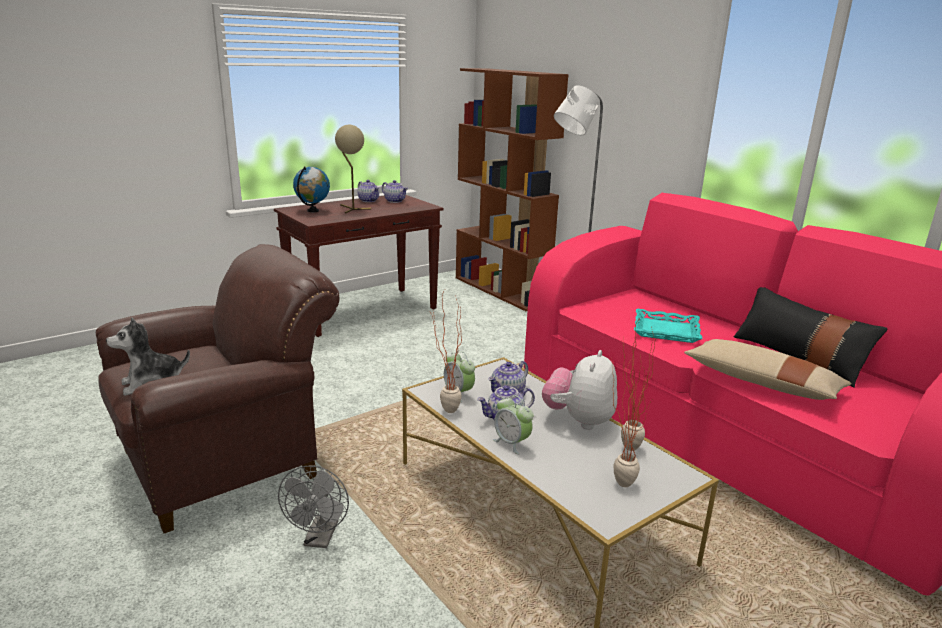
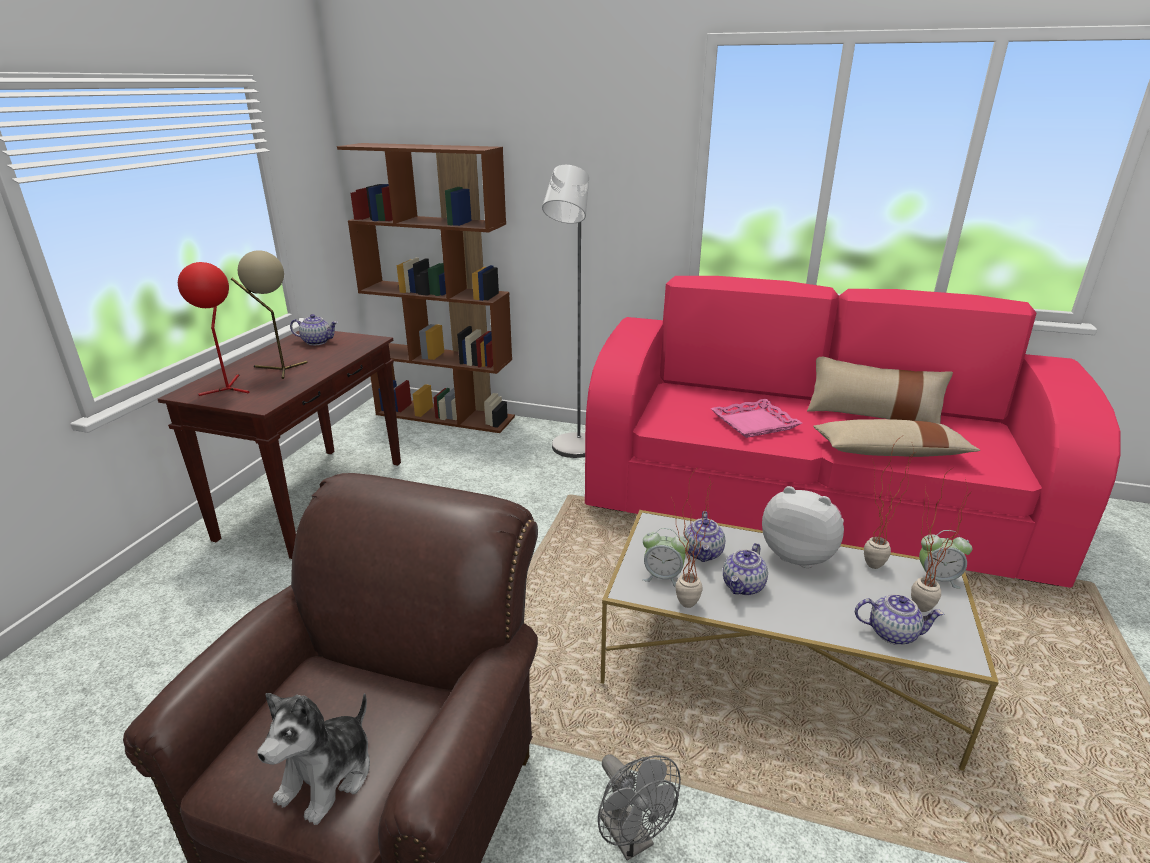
camera: 35 degrees left, 5 degrees up
globe [293,166,330,212] -> red table lamp [178,262,249,396]
teapot [358,180,379,202] -> teapot moved to [855,594,944,645]
alarm clock [493,395,533,454] -> alarm clock moved to [919,530,973,588]
plush toy [542,350,617,430] -> plush toy turned 135 degrees clockwise [762,486,844,568]
turquoise tray [634,309,702,343] -> pink tray [711,399,802,438]
black pillow [734,287,887,388] -> beige pillow [807,357,953,424]

